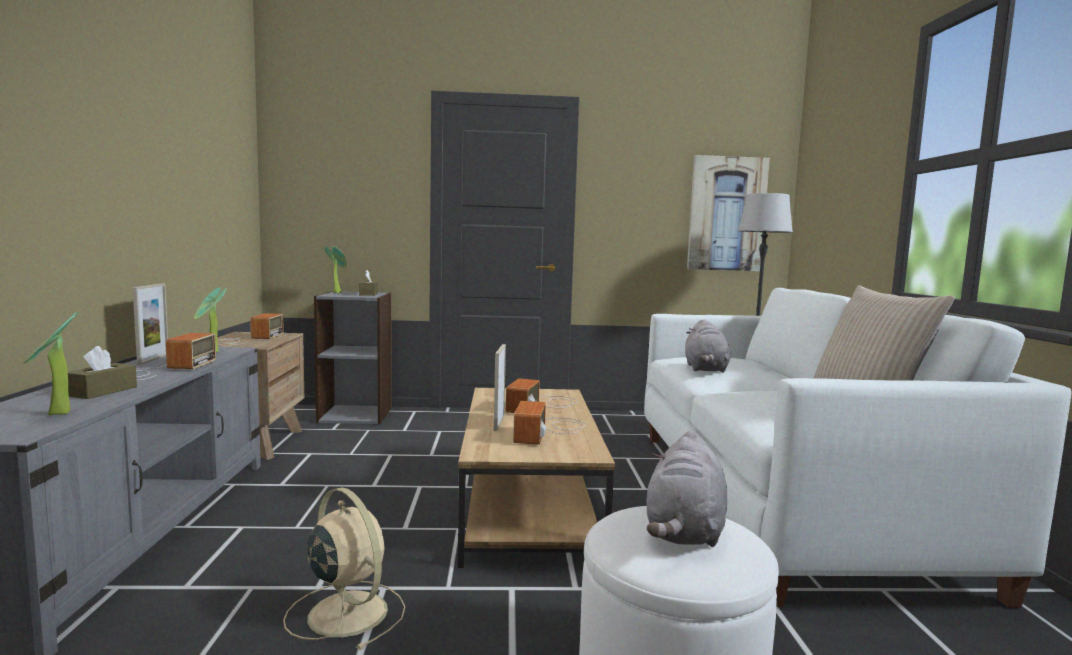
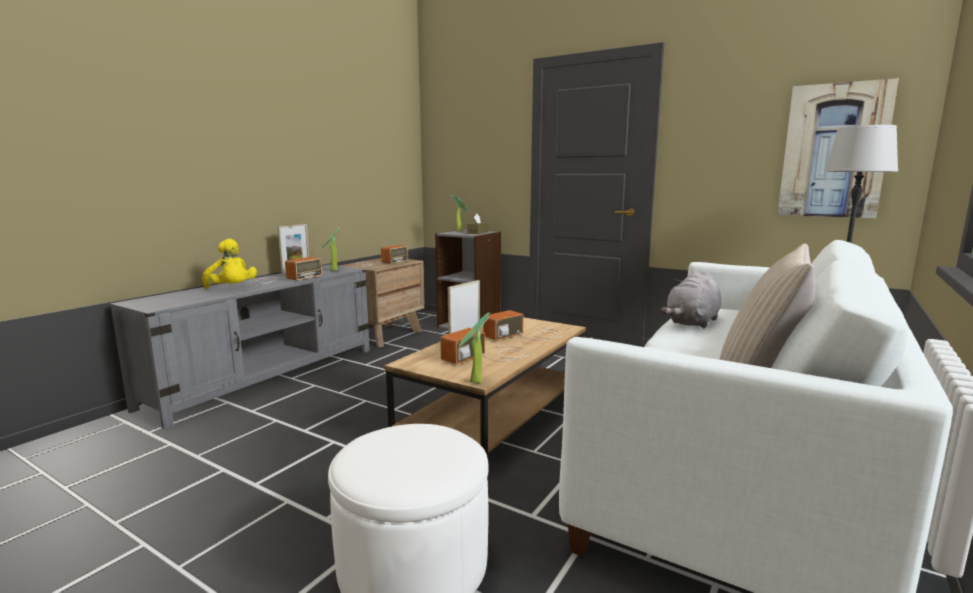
camera: 35 degrees right, 5 degrees up
potted plant [24,313,77,415] -> potted plant moved to [459,313,489,383]
brown tissue box [68,346,137,399] -> yellow plush toy [202,239,257,289]
beige fan [283,487,405,650] -> none
grey plush toy [646,431,727,547] -> none

